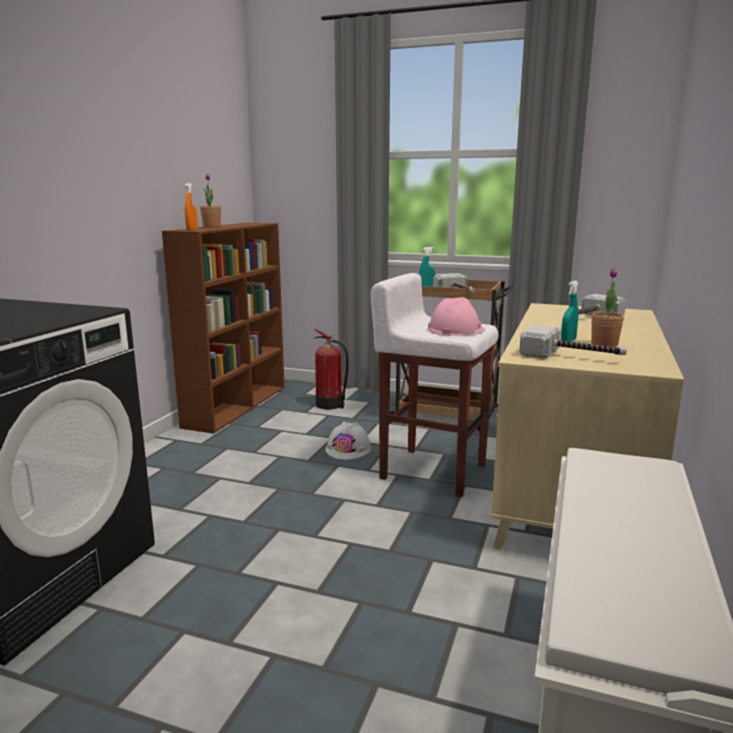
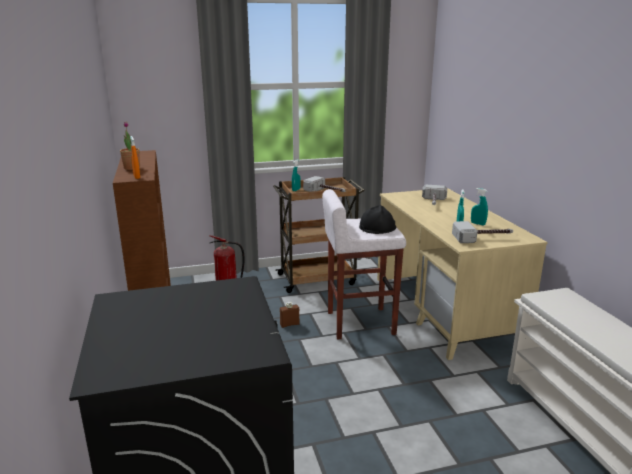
camera: 35 degrees left, 5 degrees up
white hard hat [325,421,371,460] -> brown bottle [280,302,300,328]
pink hard hat [428,297,485,336] -> black hard hat [359,205,396,234]
potted plant [591,269,624,347] -> turquoise spray bottle [471,188,488,225]

